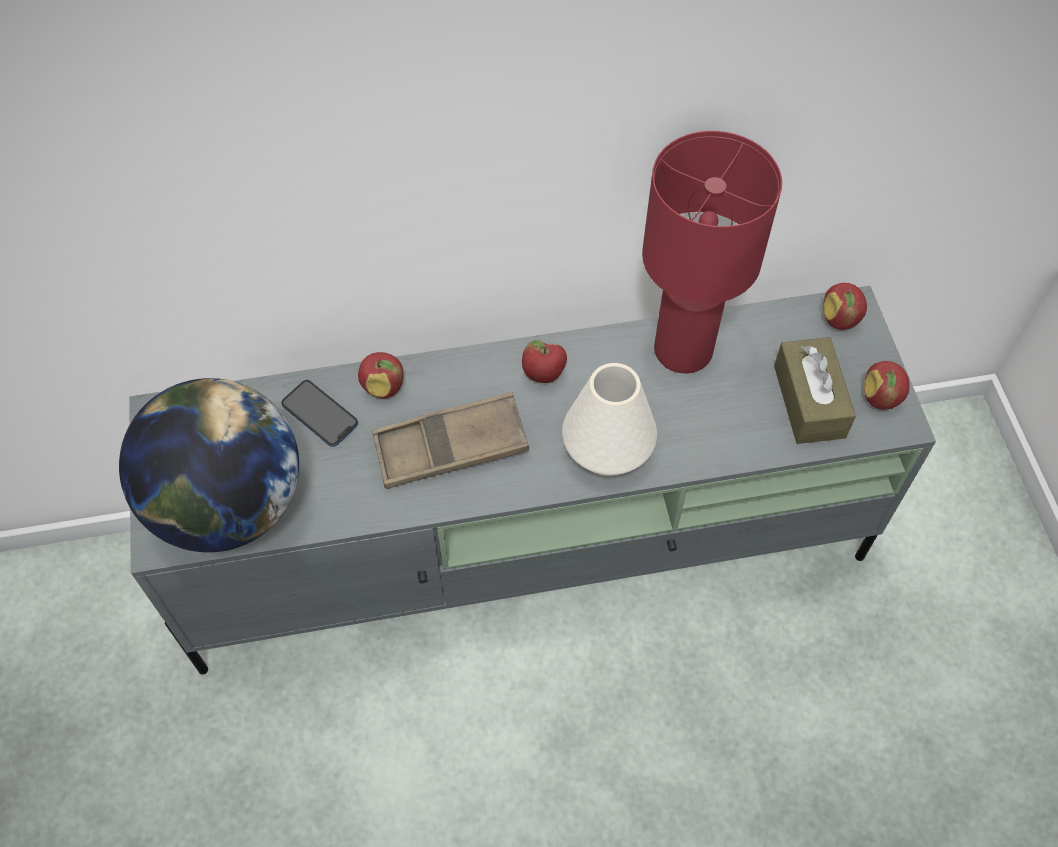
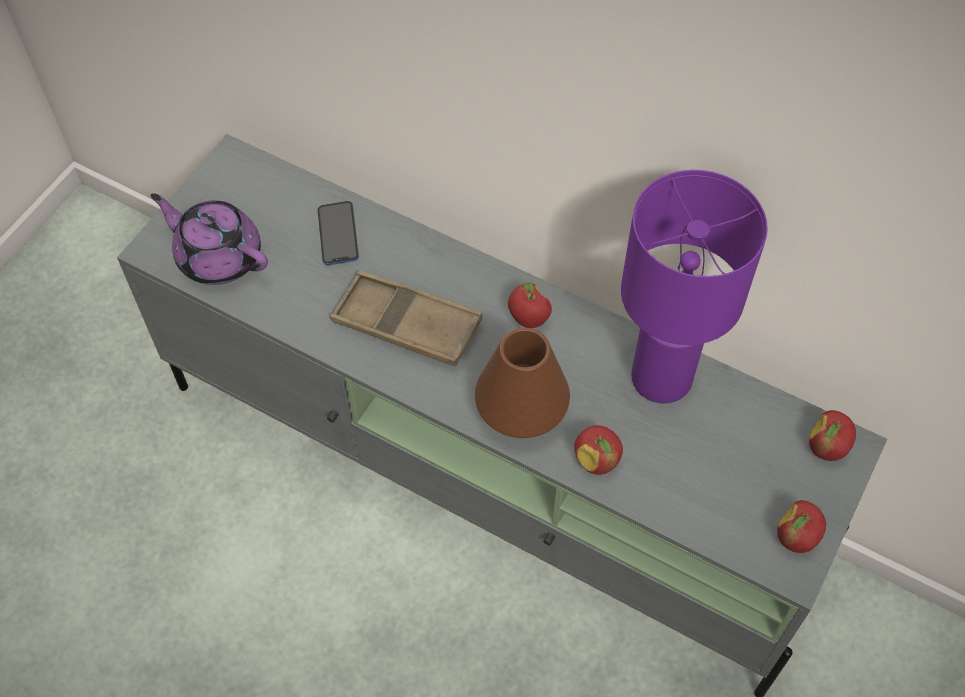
camera: 40 degrees right, 0 degrees up
globe [119,378,299,552] -> purple teapot [150,193,268,285]
apple [358,352,404,399] -> apple moved to [574,425,623,475]
white vase [562,363,657,476] -> brown vase [475,328,570,438]
red table lamp [642,131,782,373] -> purple table lamp [621,170,768,404]
brown tissue box [774,337,856,444] -> none

